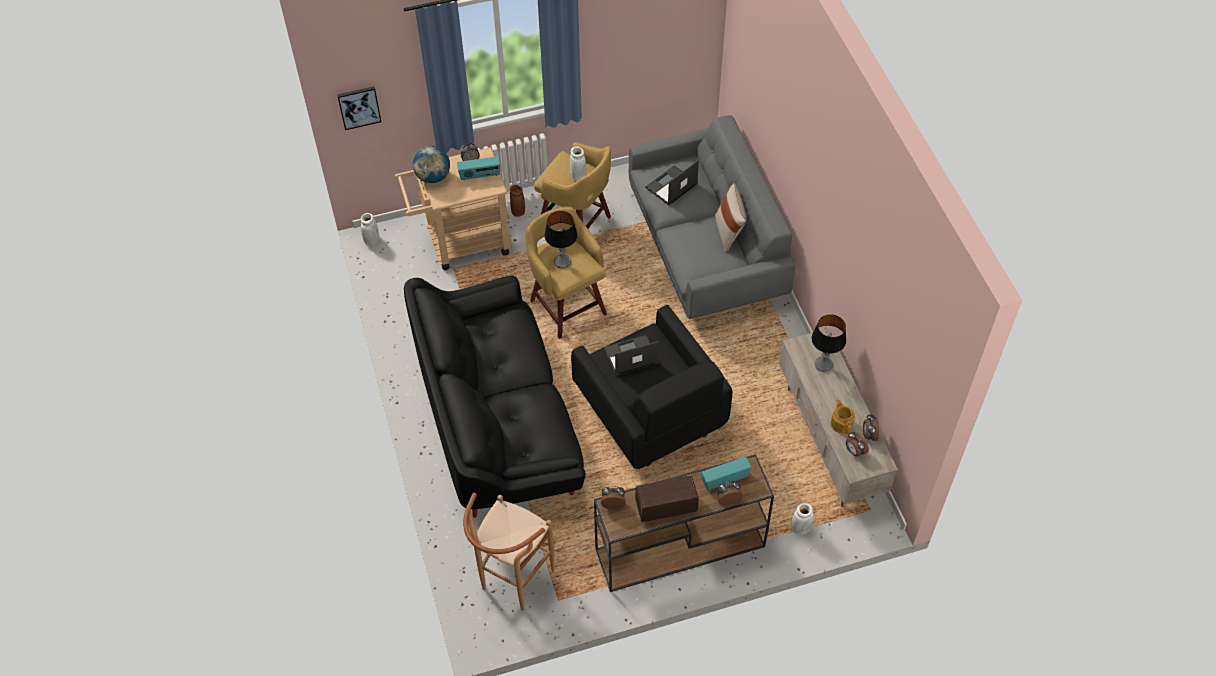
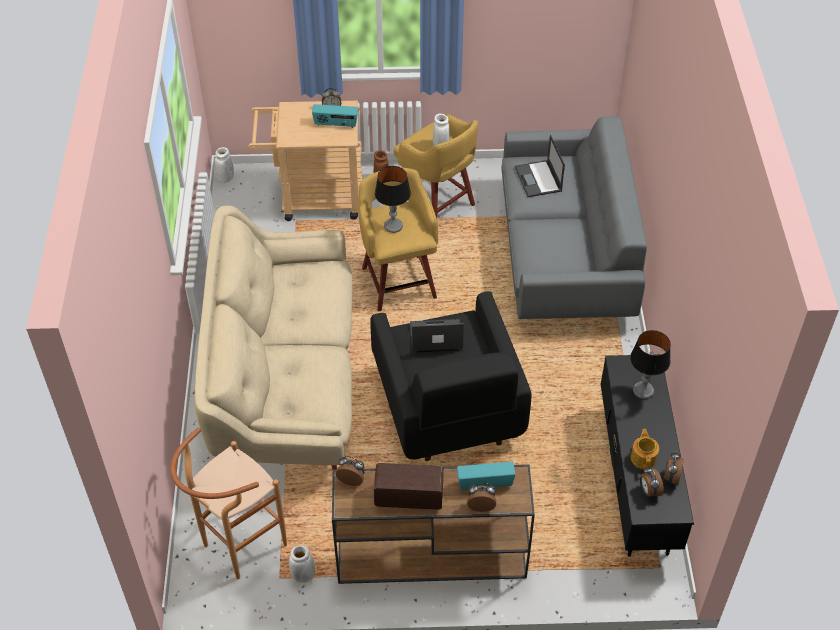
camera: 15 degrees right, 5 degrees down
picture [337,86,381,130] -> none
black sofa [404,275,586,518] -> beige sofa [194,205,353,470]
globe [413,146,450,183] -> none
laptop [645,160,699,205] -> laptop turned 75 degrees counterclockwise [515,134,565,197]
beige pillow [715,183,747,253] -> none
beige tv stand [779,329,898,507] -> black tv stand [601,354,694,557]
white vase [791,503,814,535] -> white vase moved to [289,545,315,583]

